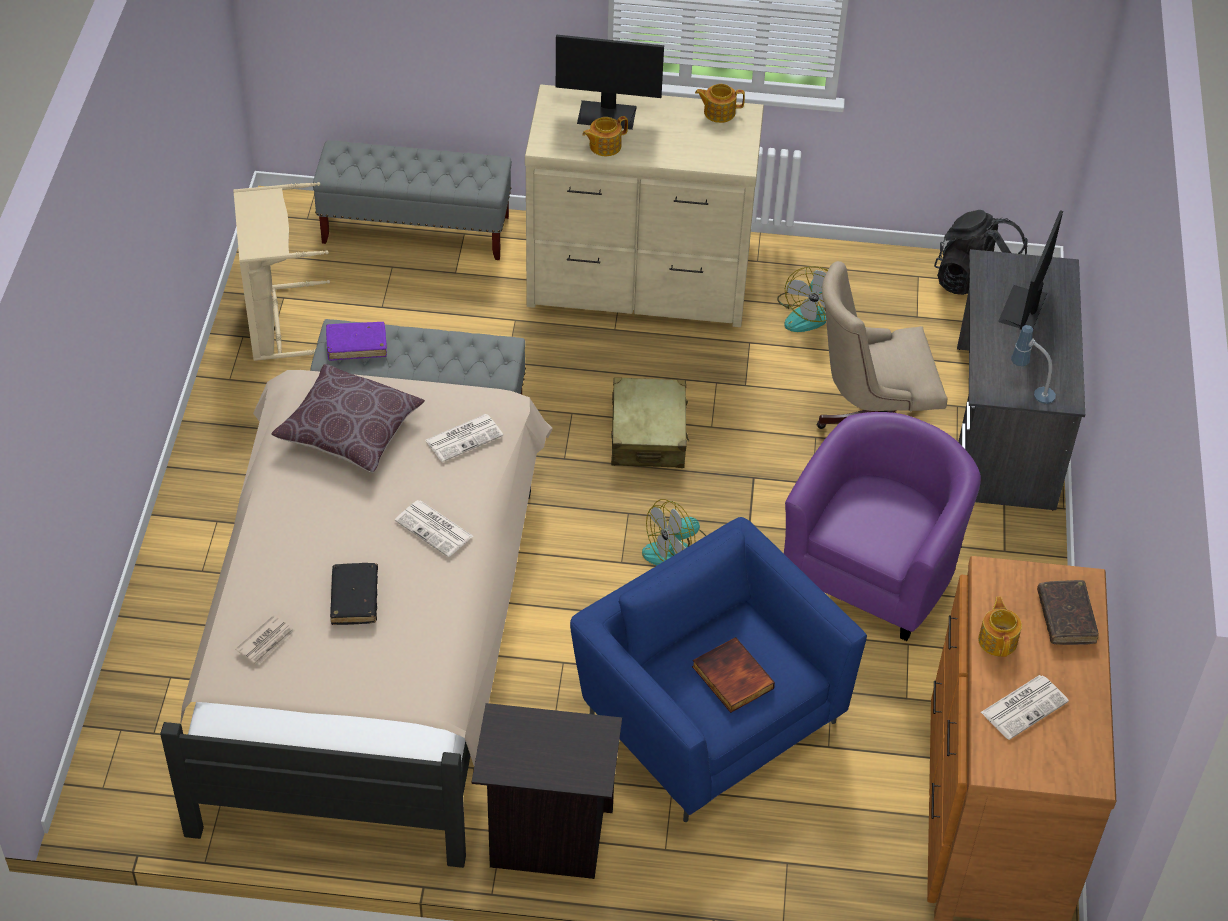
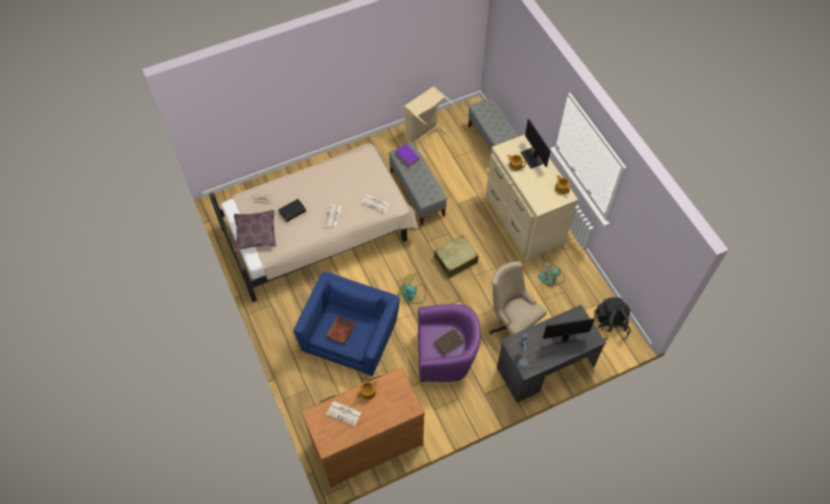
camera: 60 degrees right, 10 degrees up
brown pillow [271,364,425,472] -> brown pillow moved to [234,210,276,251]
black nightstand [471,703,622,879] -> none
brown book [1037,580,1099,645] -> brown book moved to [434,329,464,355]

